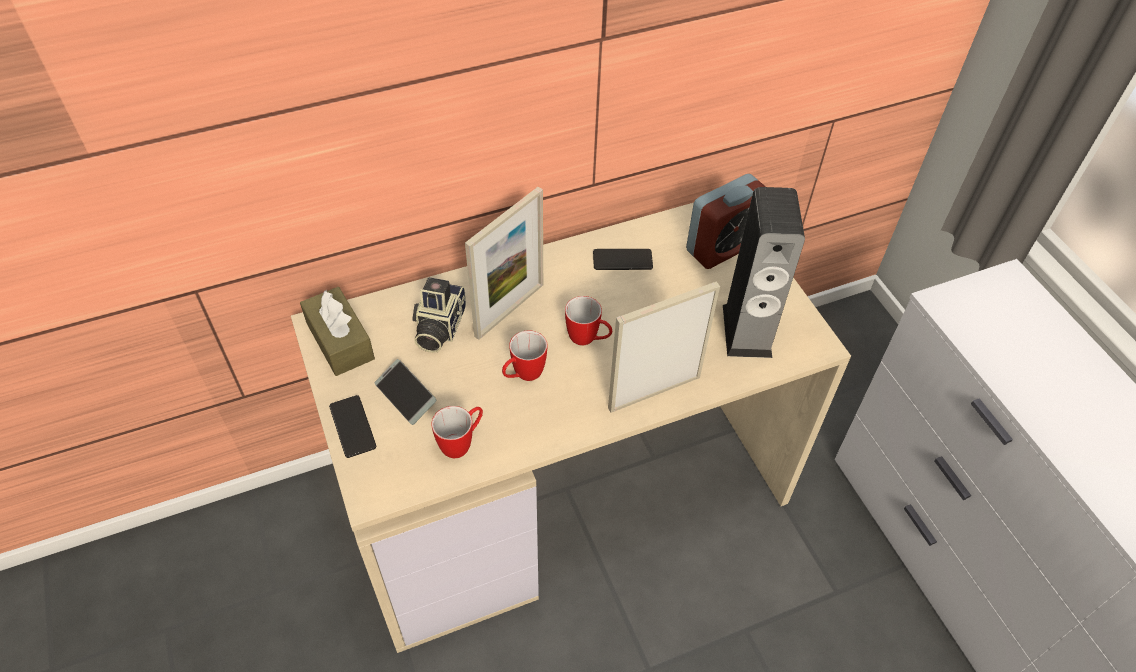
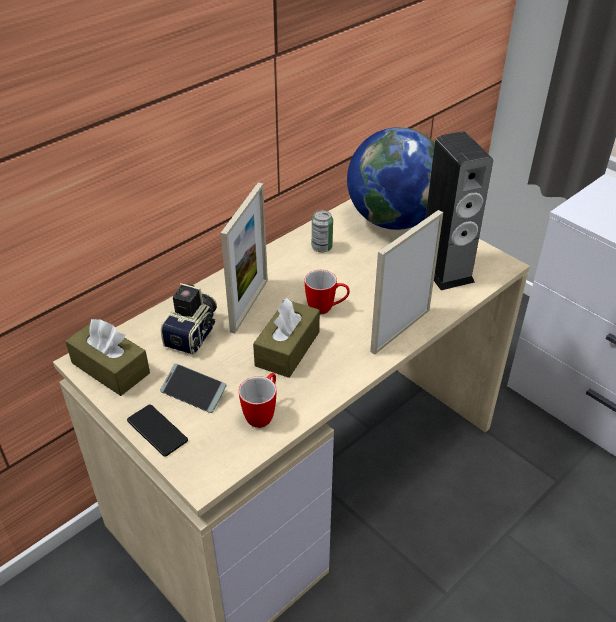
camera: 20 degrees left, 10 degrees down
camera [412,277,466,353] -> camera turned 150 degrees counterclockwise [161,283,217,355]
mug [502,330,547,381] -> brown tissue box [253,298,320,378]
phone [593,249,653,270] -> can [312,210,333,253]
alarm clock [686,174,766,269] -> globe [347,127,435,230]

